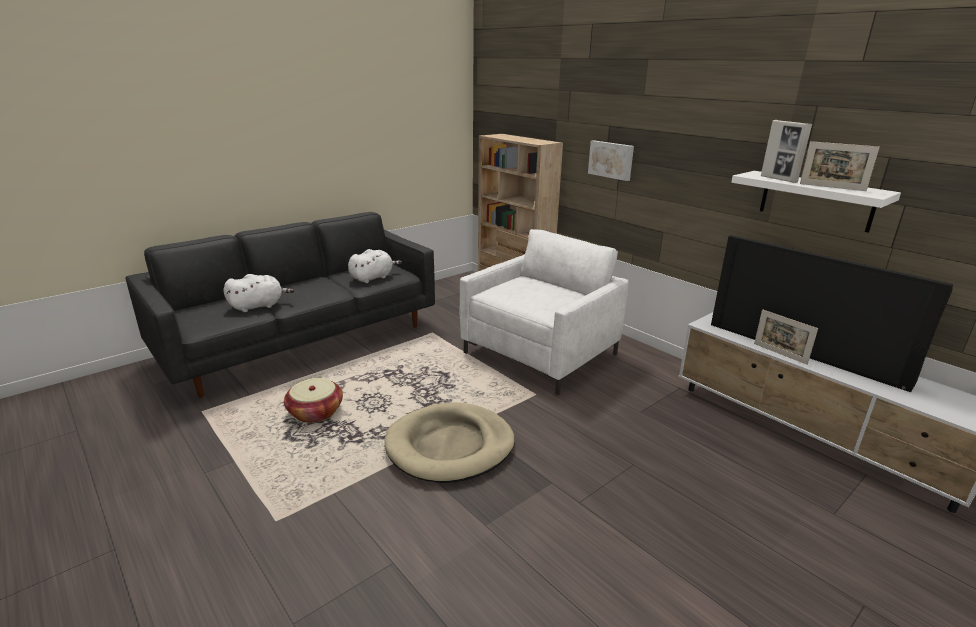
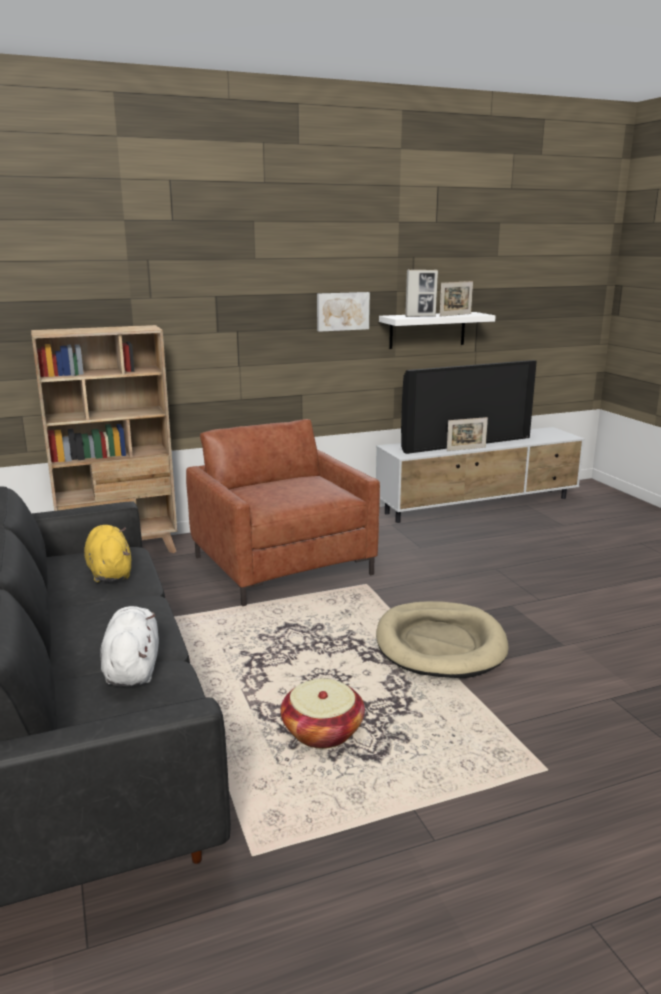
camera: 70 degrees left, 5 degrees down
white plush toy [348,249,402,283] -> yellow plush toy [84,525,131,583]
white armchair [459,229,629,395] -> brown armchair [186,419,380,606]
picture [588,140,634,181] -> picture moved to [317,292,370,332]

